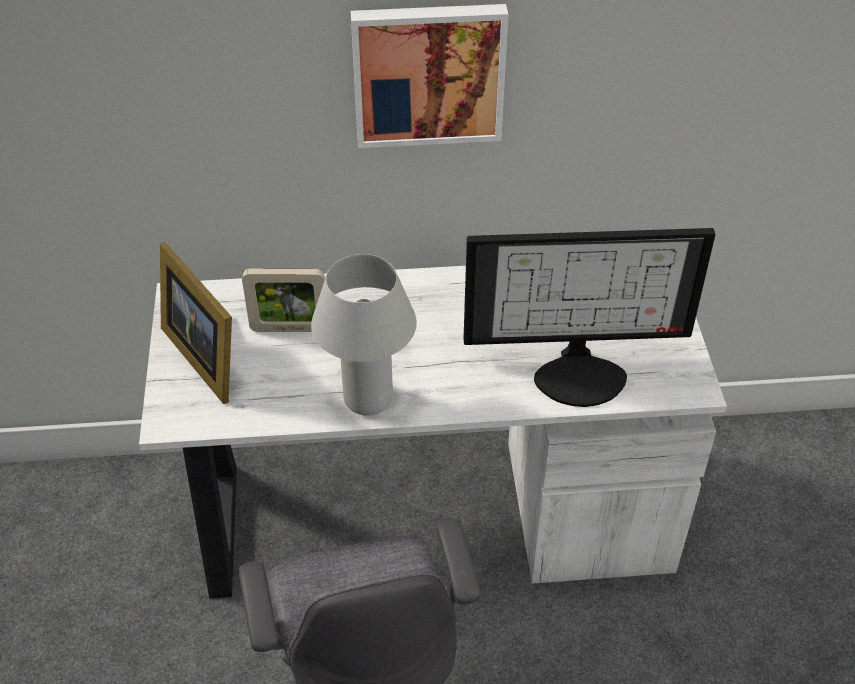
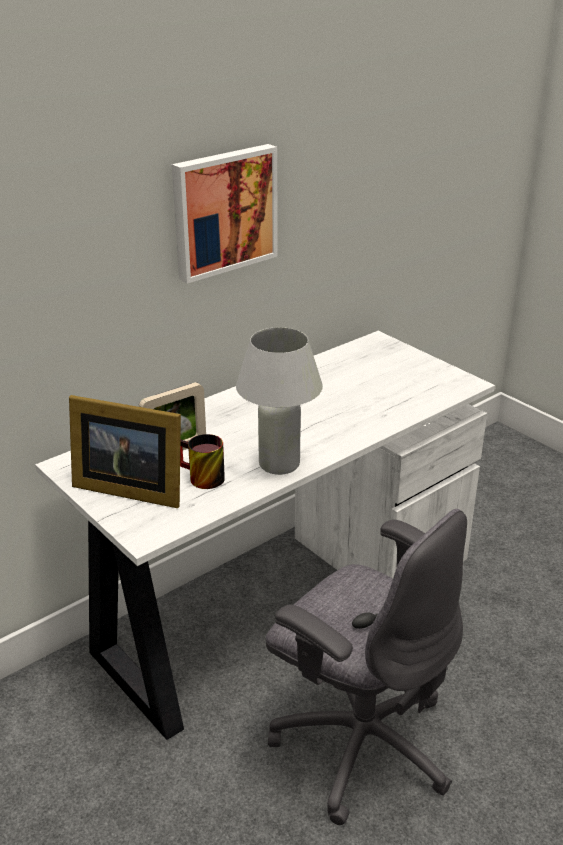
camera: 35 degrees left, 15 degrees down
monitor [463,228,715,407] -> none
none -> mug [180,434,225,489]

